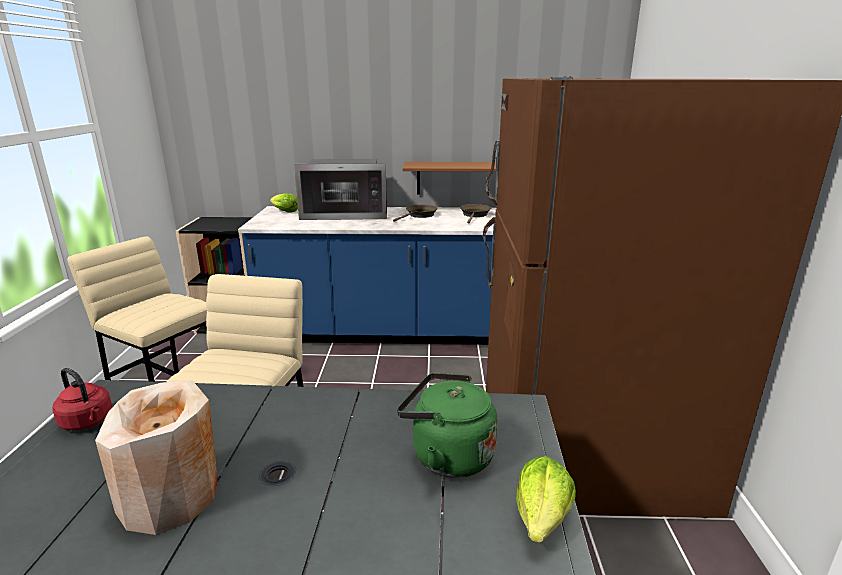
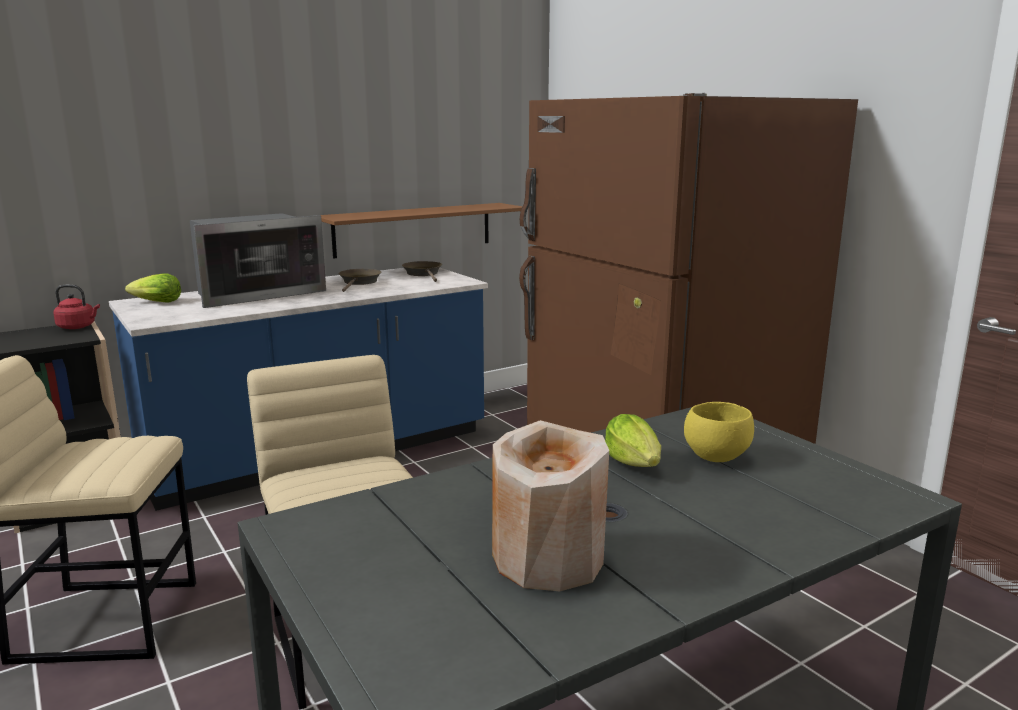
camera: 35 degrees left, 5 degrees down
red kettle [52,368,112,431] -> red kettle moved to [53,285,100,329]
green kettle [397,373,497,478] -> yellow bowl [684,402,754,462]
lettuce [516,456,576,543] -> lettuce moved to [605,414,661,467]

